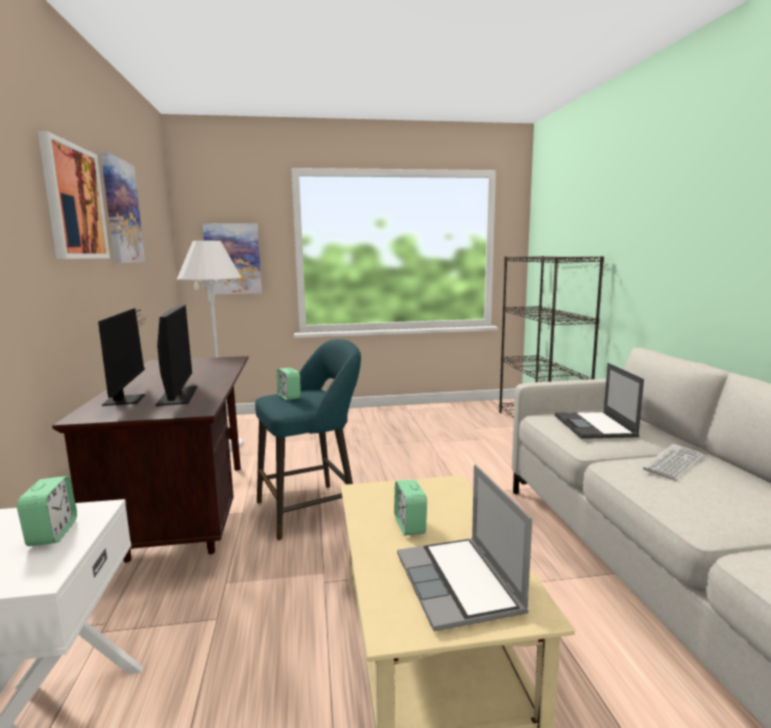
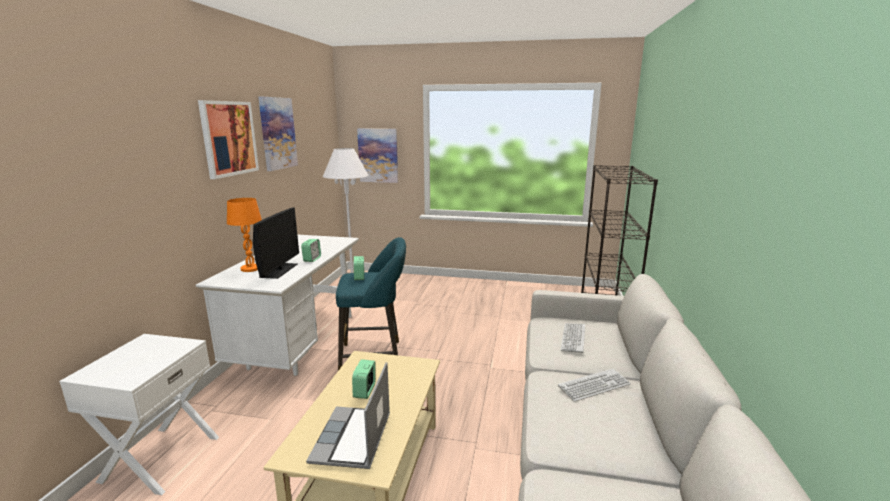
camera: 20 degrees right, 5 degrees up
alarm clock [17,476,77,546] -> alarm clock moved to [301,239,321,262]
brown desk [52,356,248,563] -> white desk [196,235,359,376]
monitor [98,308,146,406] -> orange table lamp [227,198,262,272]
laptop [555,363,644,439] -> keyboard [561,323,585,353]

